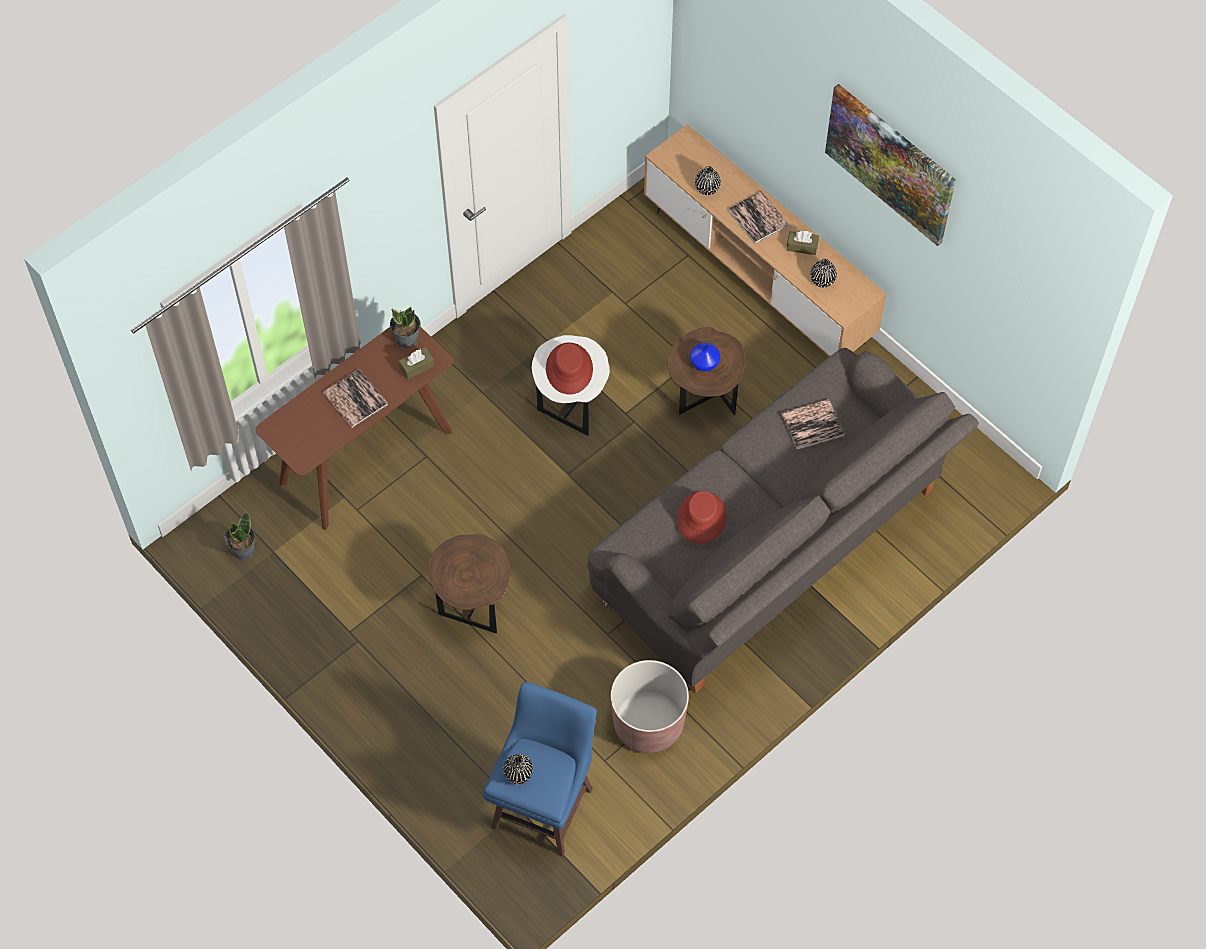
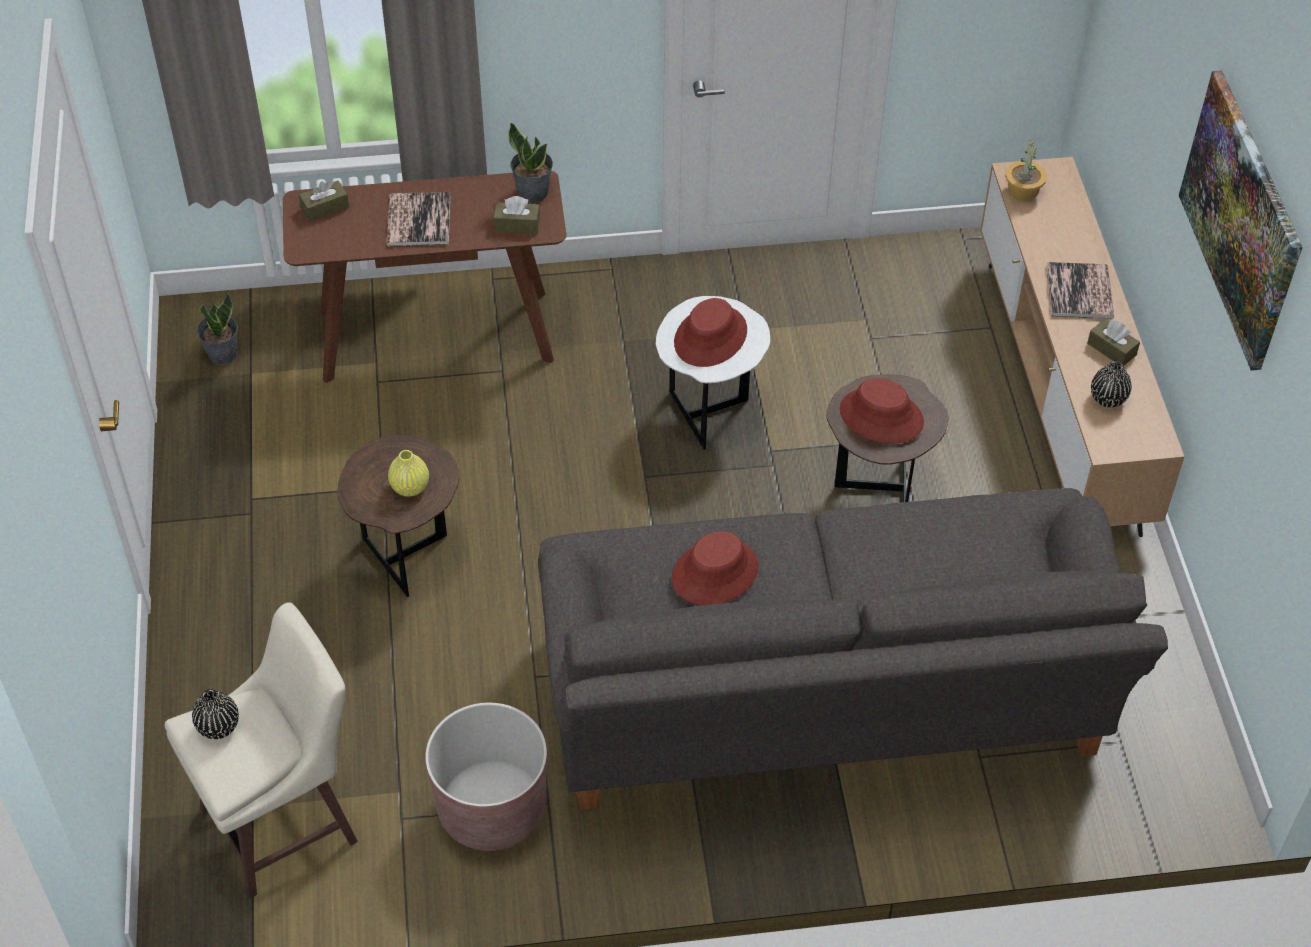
camera: 35 degrees right, 10 degrees down
blue stool [483,682,597,857] -> beige stool [165,602,358,898]
blue vase [690,343,720,372] -> red hat [840,378,924,443]
black vase [695,166,721,195] -> none
book [781,399,845,450] -> none
none -> brown tissue box [299,181,349,222]
none -> yellow vase [388,450,429,497]
none -> potted plant [1005,138,1047,202]

